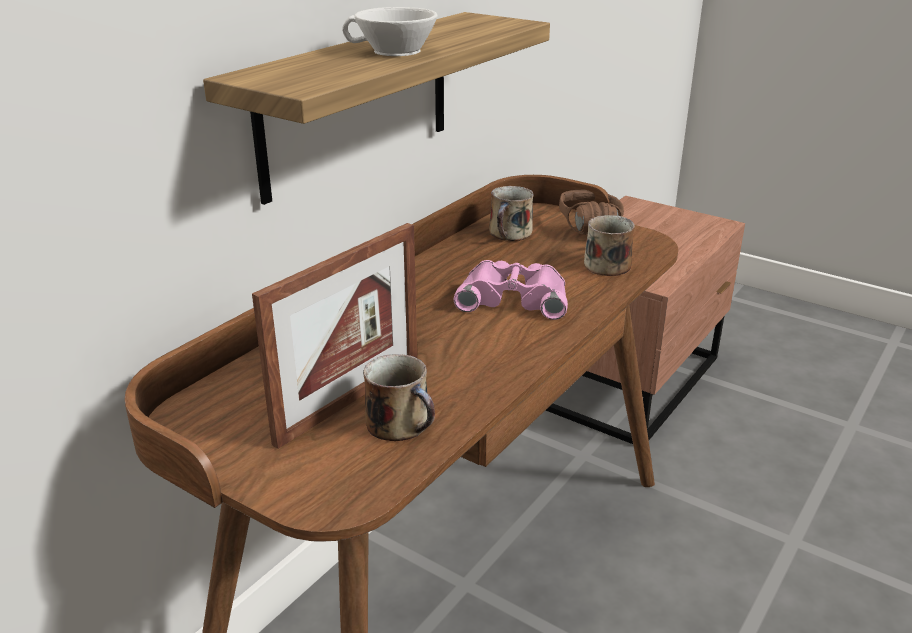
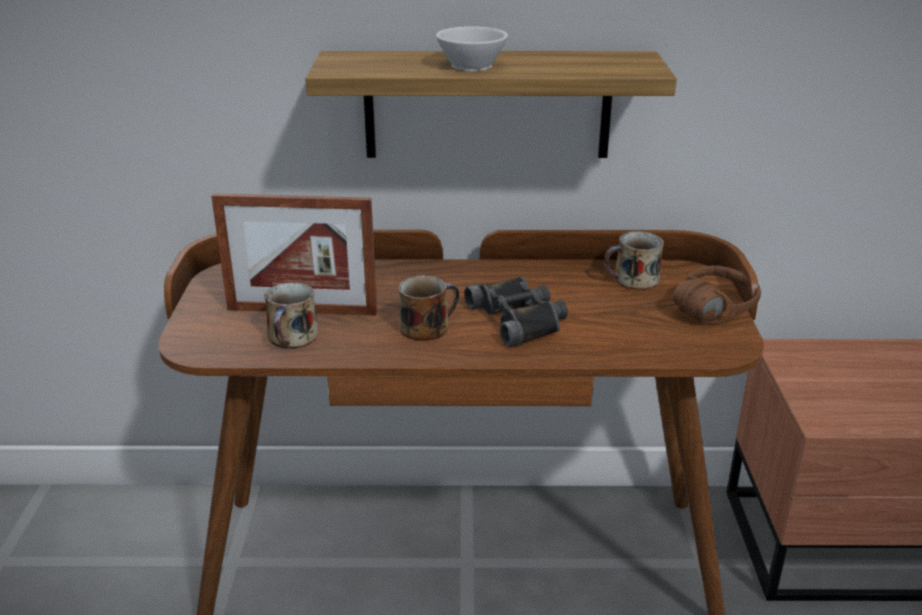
camera: 55 degrees right, 0 degrees up
pink binoculars [453,260,568,320] -> black binoculars [464,276,568,347]
mug [584,215,635,276] -> mug moved to [398,275,459,341]

